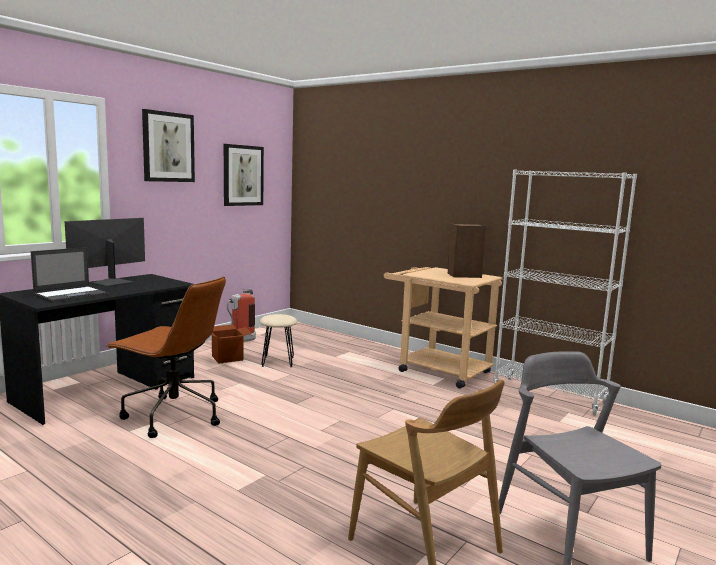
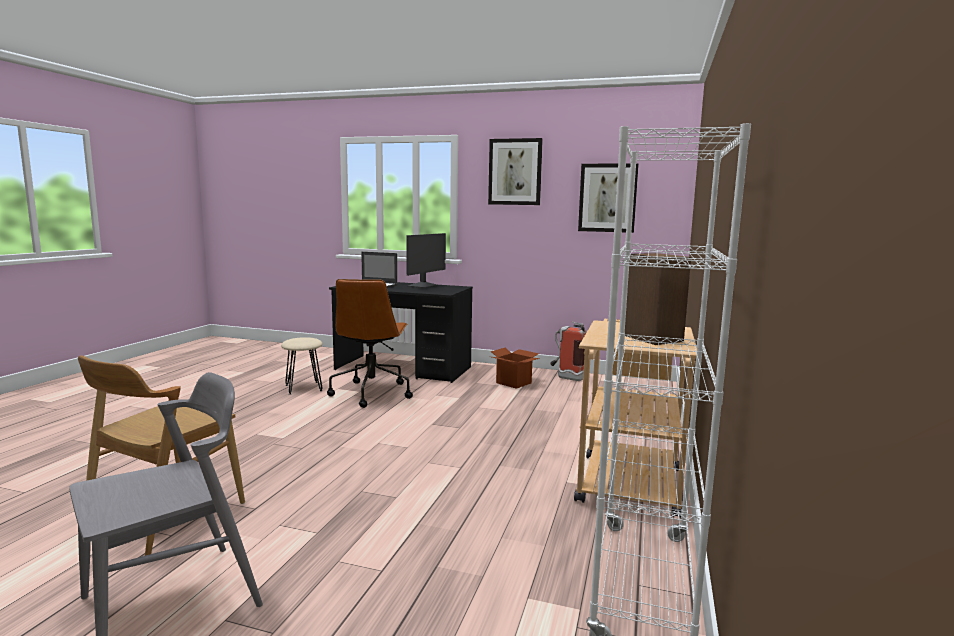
camera: 70 degrees right, 0 degrees up
monitor [65,218,145,287] -> monitor turned 105 degrees clockwise [406,233,446,288]
beige stool [260,314,297,367] -> beige stool moved to [281,337,323,395]

